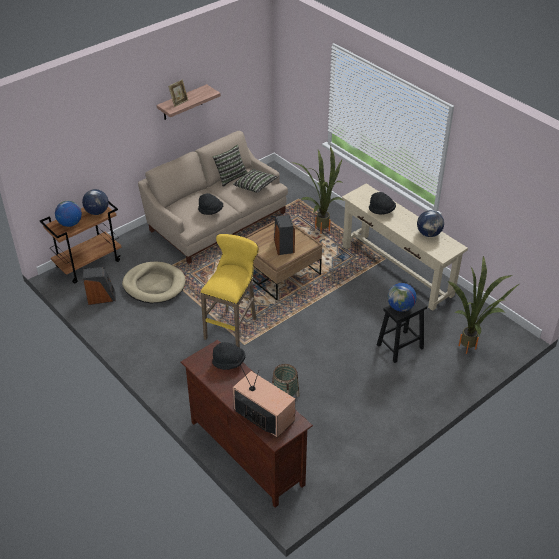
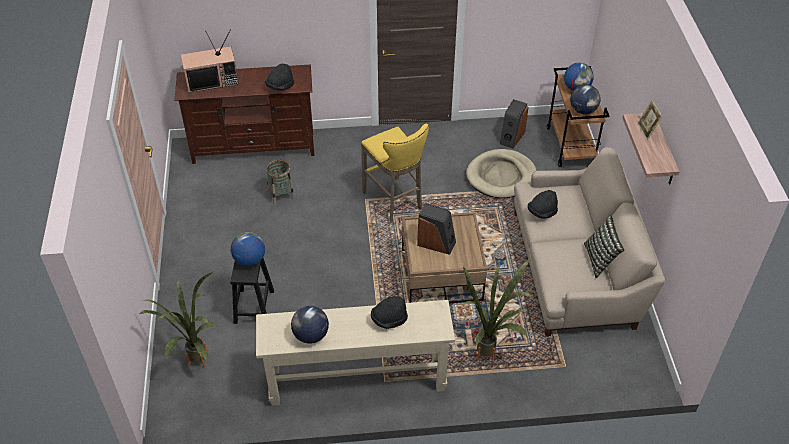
camera: 125 degrees right, 5 degrees up
pillow [233,169,278,193] -> none

